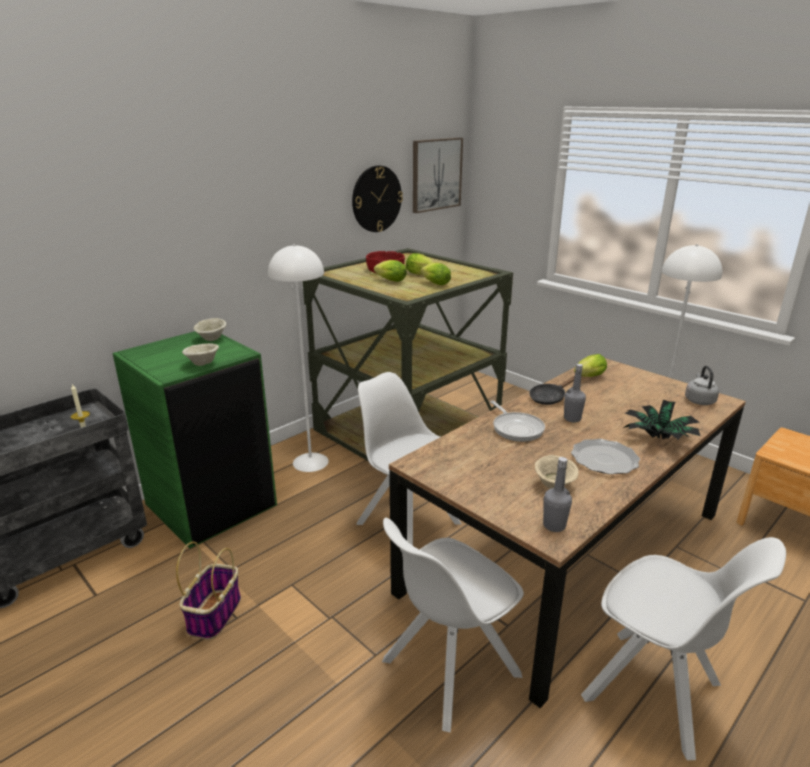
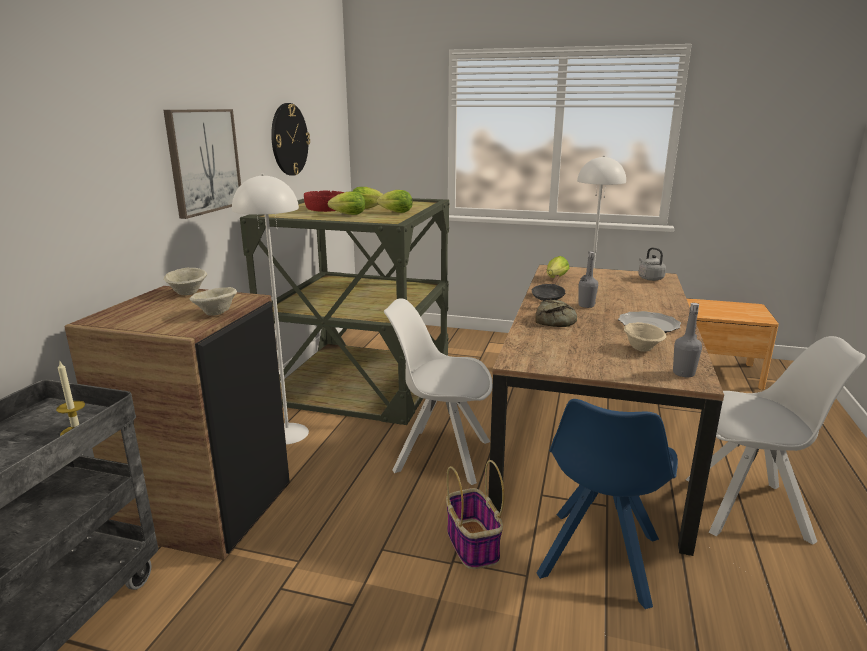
camera: 30 degrees left, 5 degrees down
green cabinet [113,331,277,548] -> brown cabinet [64,286,290,560]
basket [176,542,241,640] -> basket moved to [446,460,504,569]
white chair [382,518,524,733] -> blue chair [537,399,678,609]
picture [413,138,463,213] -> picture moved to [163,109,241,219]
frying pan [490,401,545,442] -> bread [535,300,577,327]
potted plant [623,400,702,440] -> none

